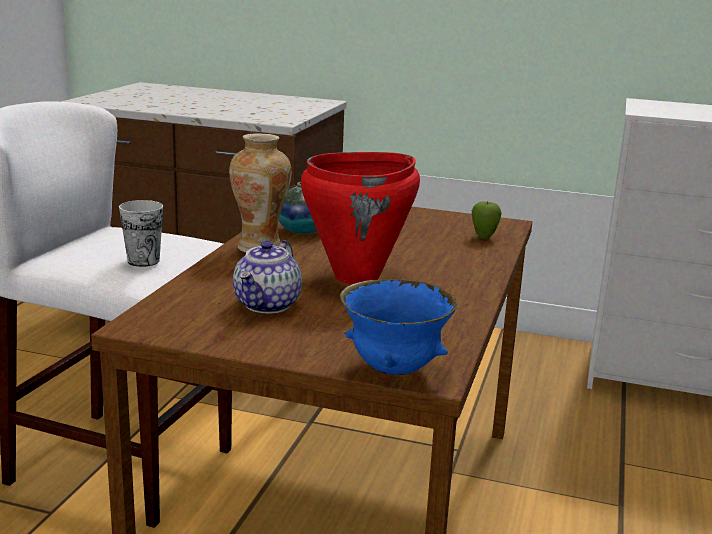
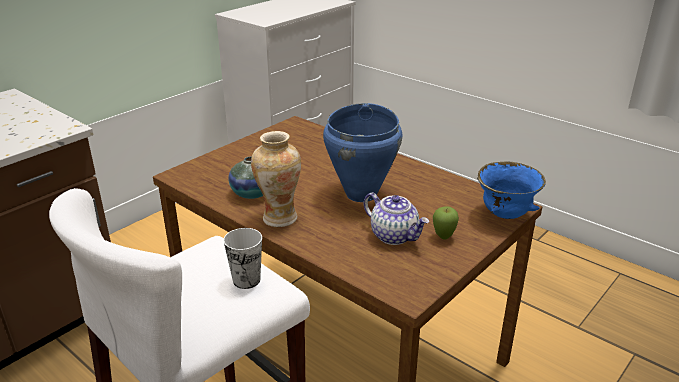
camera: 65 degrees left, 10 degrees up
red cooking pot [301,152,420,285] -> blue cooking pot [323,103,402,202]
apple [472,201,502,239] -> apple moved to [433,206,459,239]

